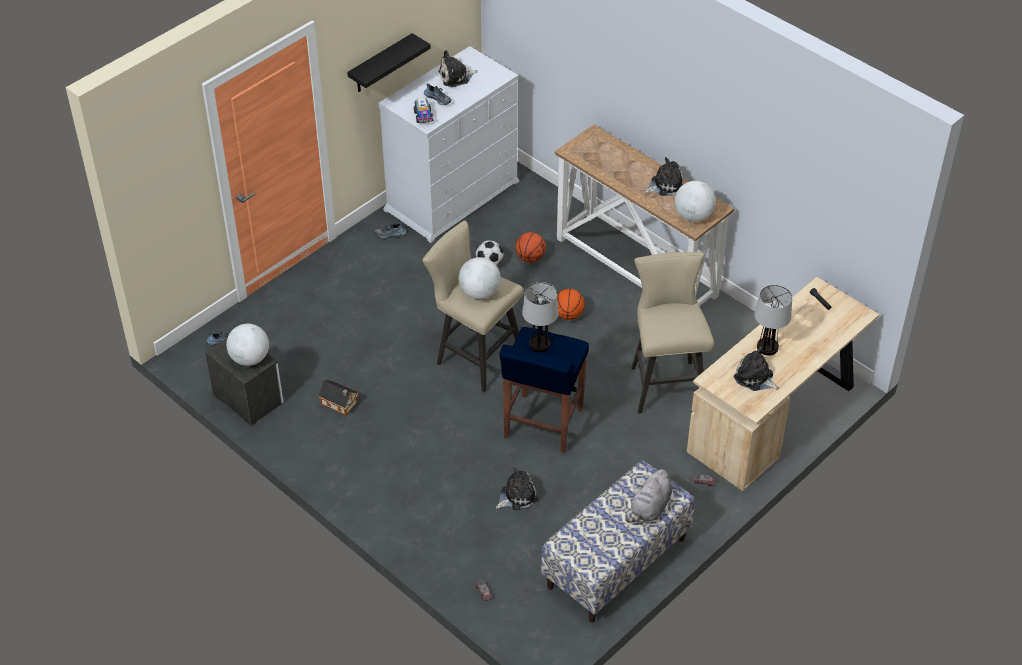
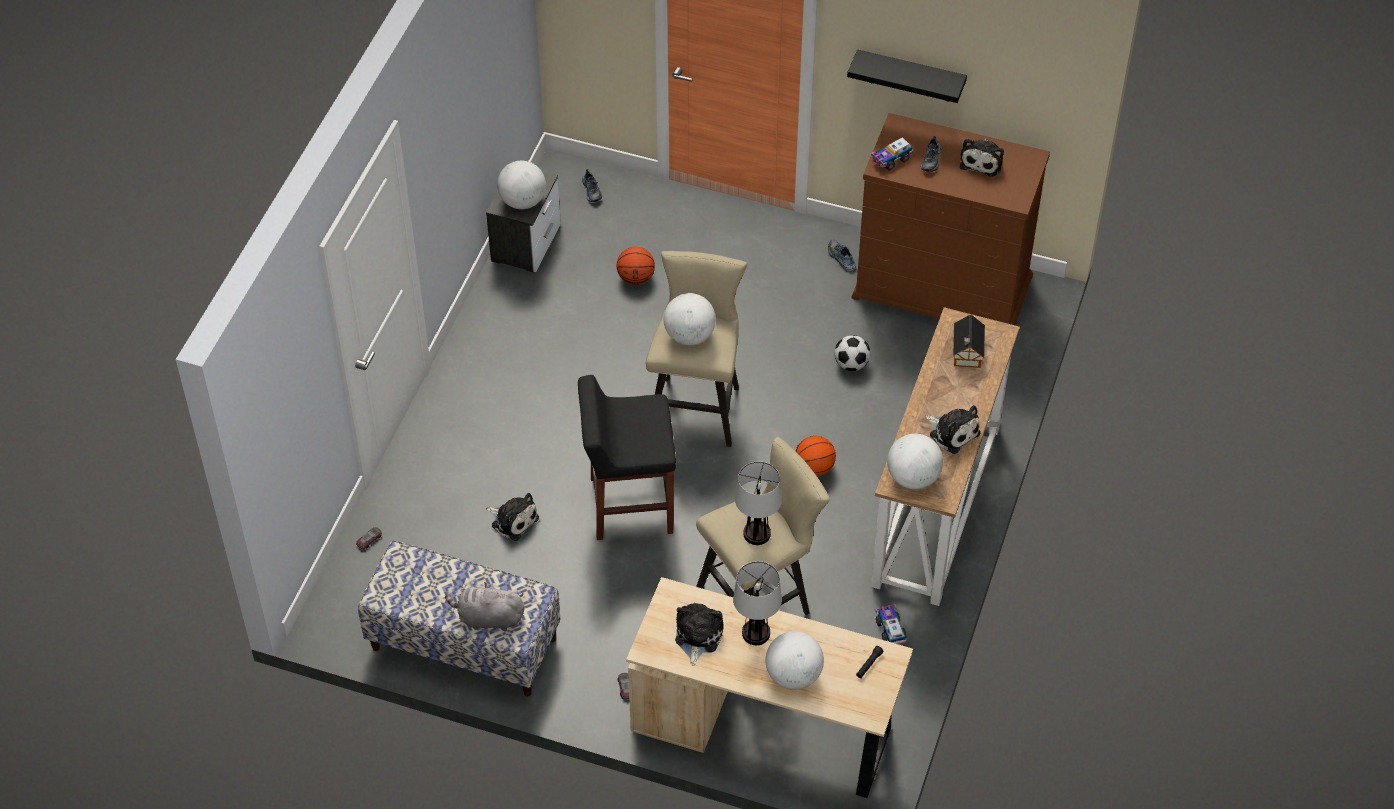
camera: 65 degrees right, 5 degrees up
toy house [318,380,358,415] -> toy house moved to [953,315,985,368]
white dresser [378,46,519,243] -> brown dresser [851,113,1050,325]
plush toy [439,50,478,87] -> plush toy turned 120 degrees counterclockwise [960,138,1004,177]
blue stool [500,327,589,453] -> black stool [578,375,676,540]
basketball [516,232,546,263] -> basketball moved to [617,247,655,285]
table lamp [522,282,559,352] -> table lamp moved to [735,461,782,545]
none -> globe [765,631,824,690]
none -> toy truck [876,604,907,644]

